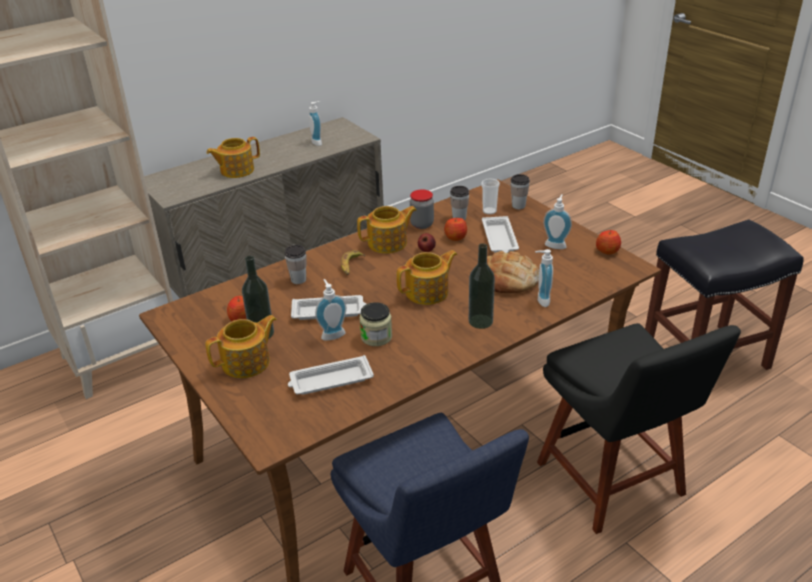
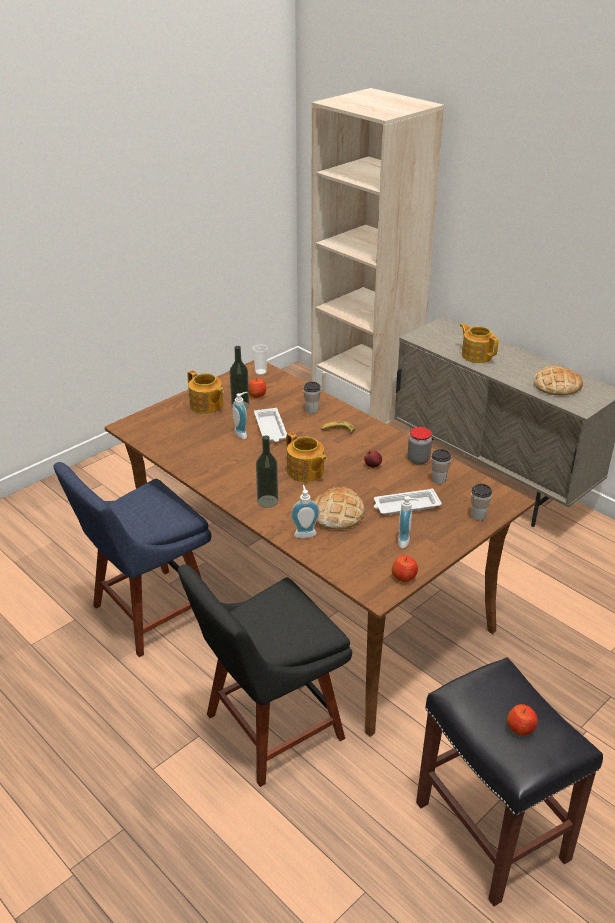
camera: 80 degrees right, 0 degrees up
white tray [288,355,374,395] -> none
soap dispenser [309,101,322,146] -> bread [534,366,583,396]
teapot [357,206,417,254] -> none
jar [359,302,392,346] -> none
apple [444,217,467,241] -> apple moved to [507,704,538,736]
cup [481,178,500,215] -> cup moved to [252,344,268,375]

